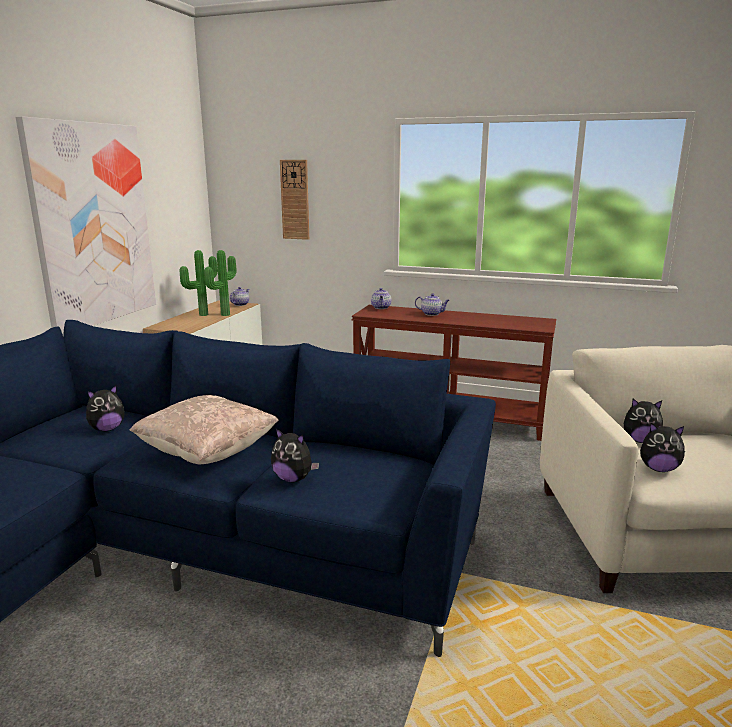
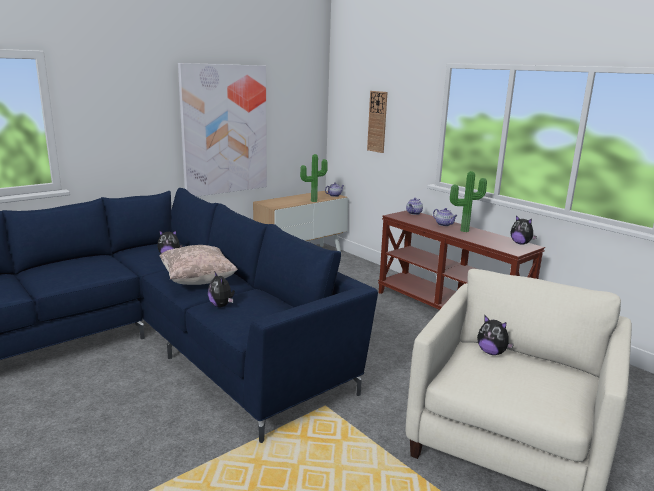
camera: 30 degrees right, 0 degrees up
potted plant [180,250,218,316] -> potted plant moved to [450,171,487,232]
plush toy [640,423,685,472] -> plush toy moved to [510,215,537,245]

